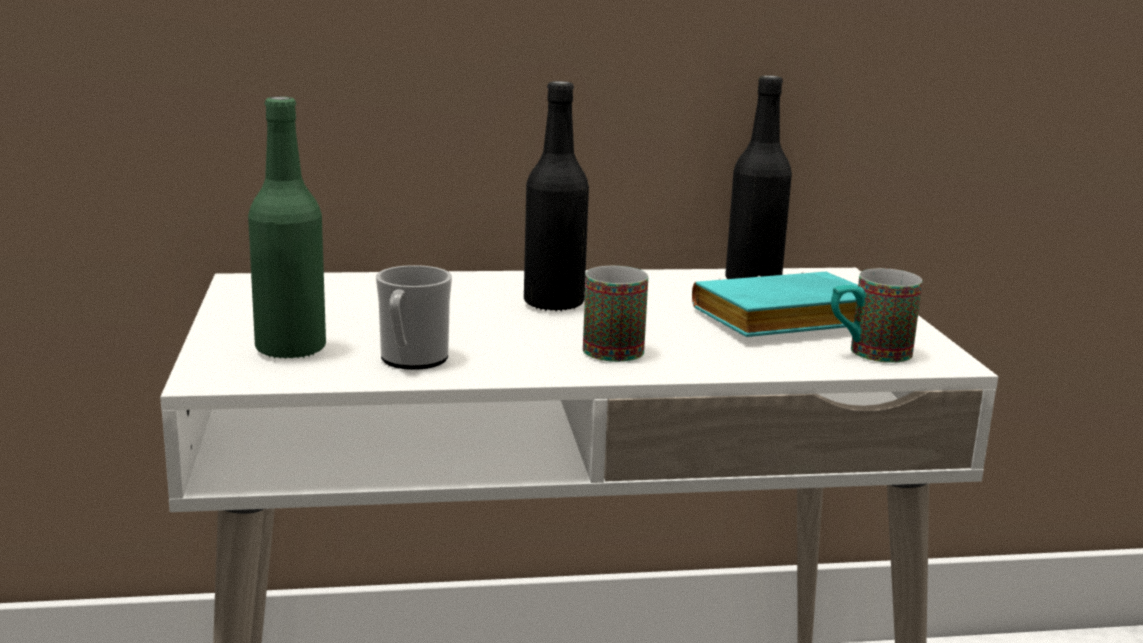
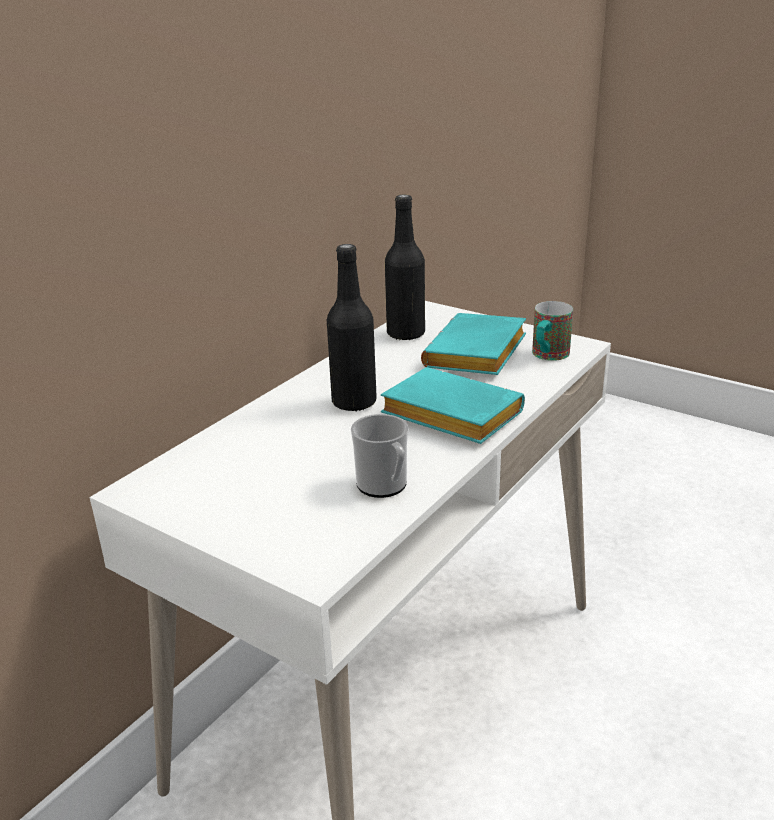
camera: 45 degrees left, 10 degrees up
green bottle [248,97,326,359] -> none
mug [583,266,648,362] -> turquoise book [381,367,525,444]

